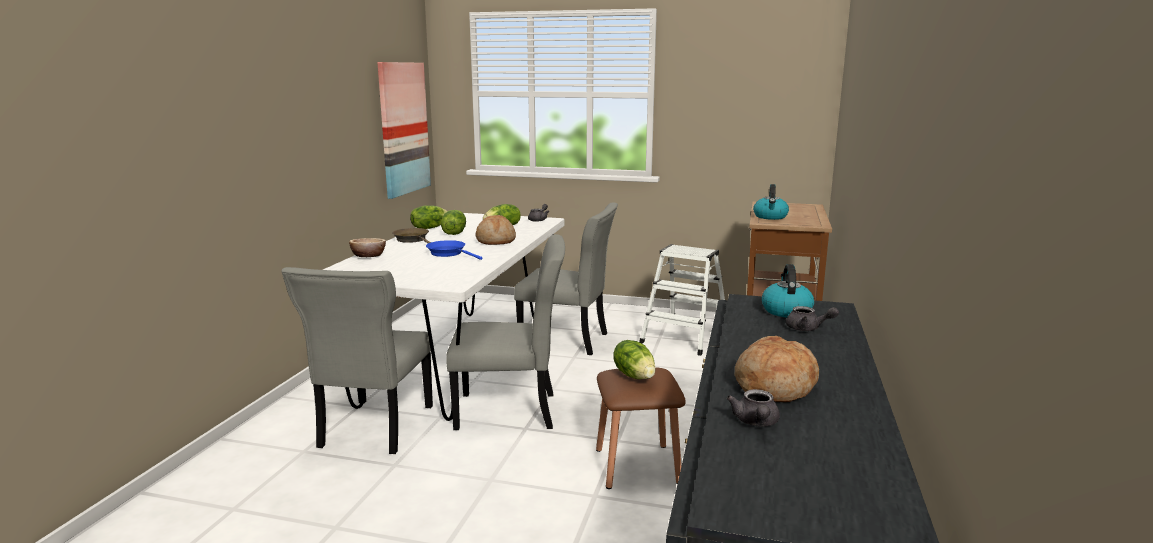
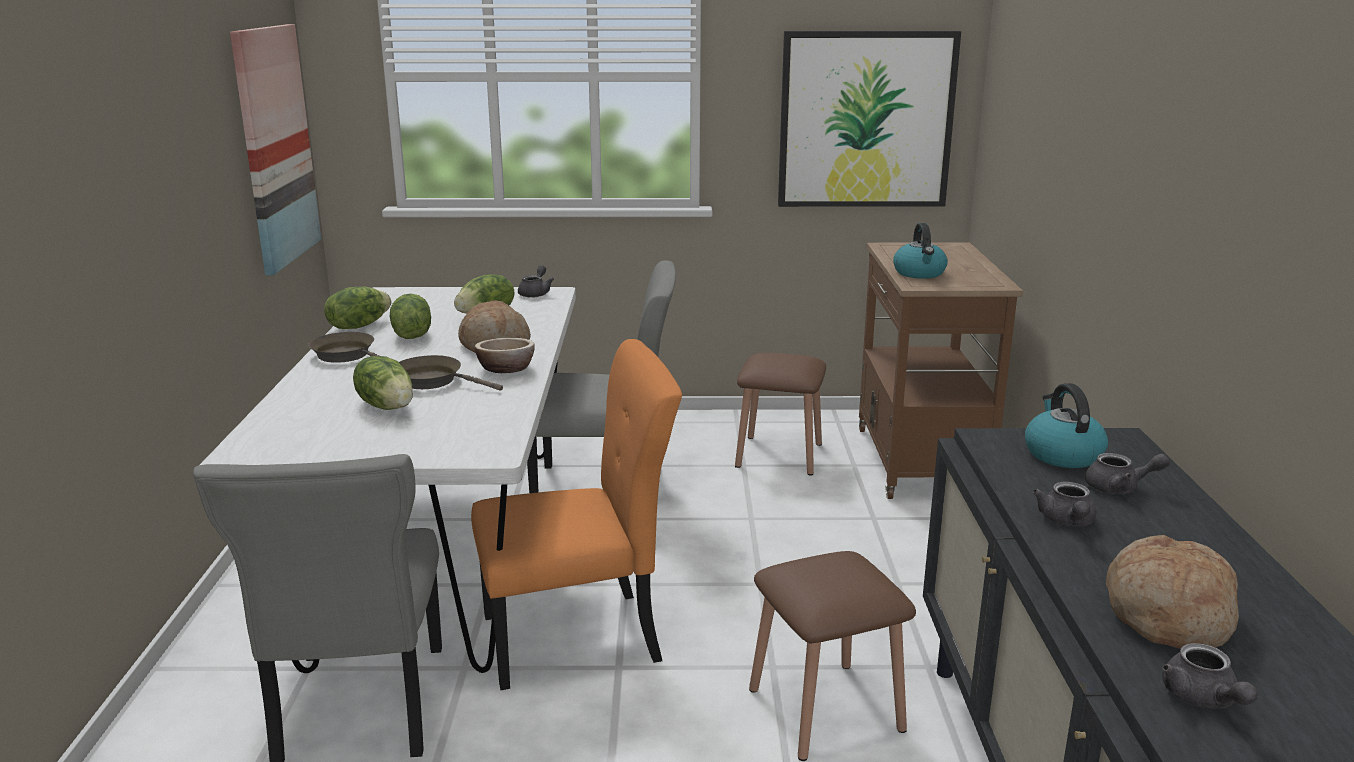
camera: 15 degrees left, 5 degrees up
bowl [349,238,386,257] -> bowl moved to [475,338,535,373]
blue frying pan [426,240,483,260] -> brown frying pan [399,355,503,390]
grey chair [446,234,565,430] -> orange chair [471,339,682,690]
lettuce [613,340,656,379] -> lettuce moved to [353,356,413,410]
white step ladder [639,244,725,356] -> brown stool [735,353,826,476]
none -> picture [778,31,961,207]
none -> grey teapot [1033,482,1097,526]

